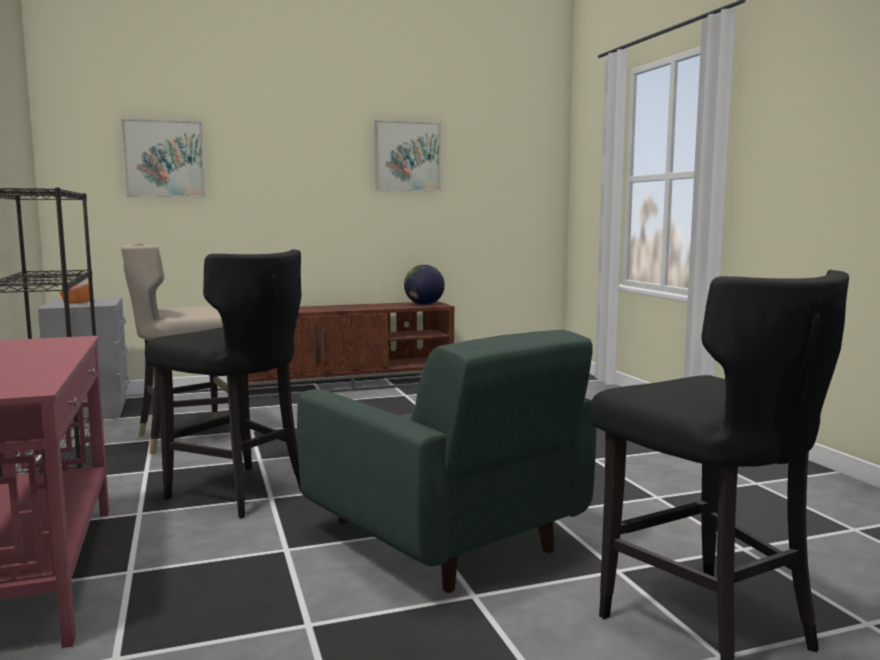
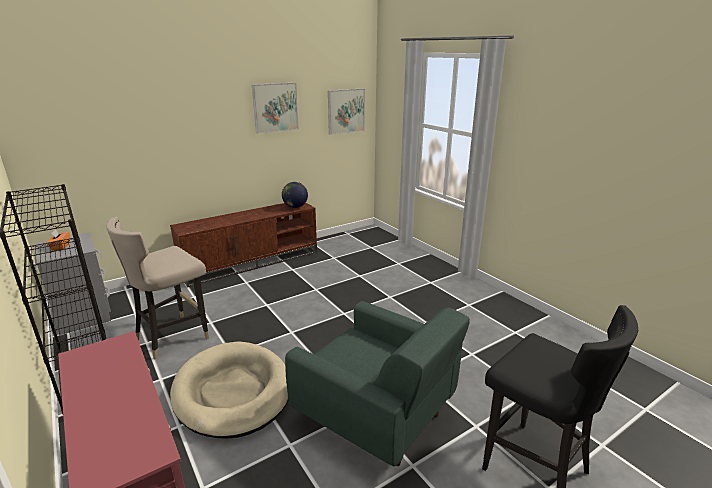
camera: 15 degrees left, 15 degrees up
picture [121,119,206,197] -> picture moved to [328,88,365,135]
black stool [145,249,301,518] -> beige dog bed [170,341,288,439]

